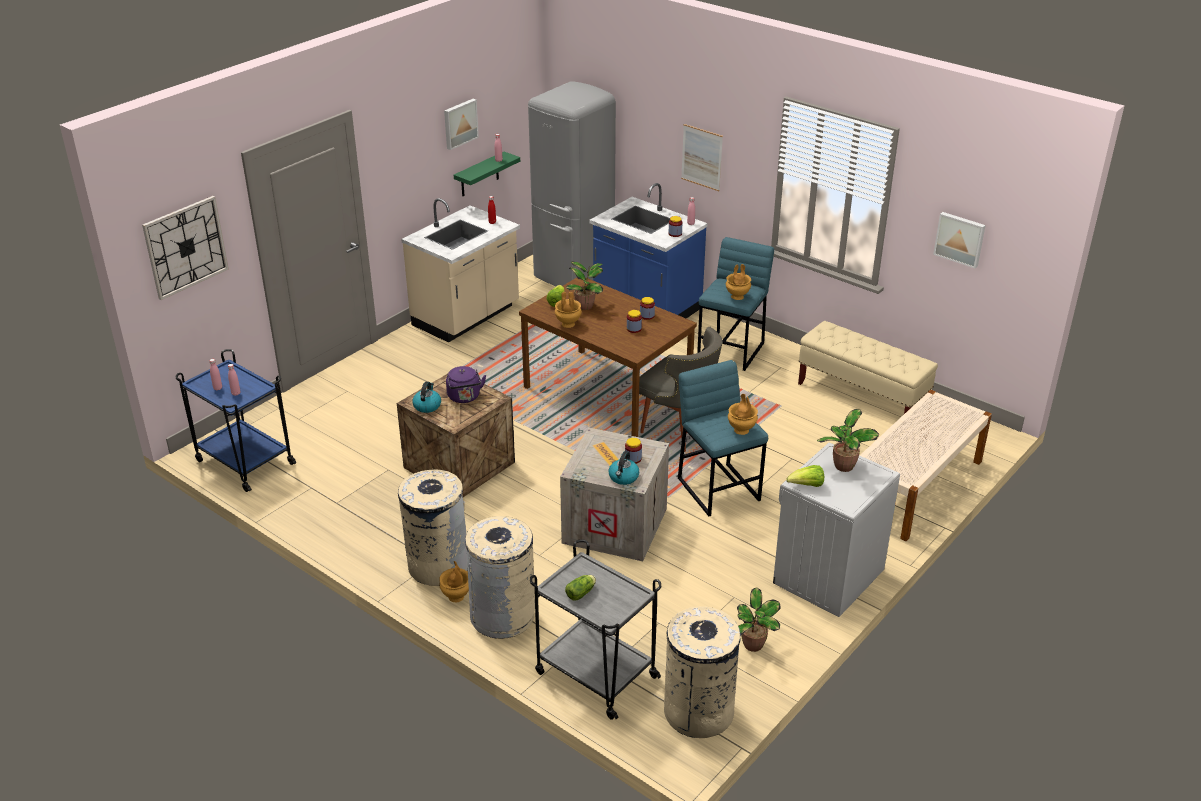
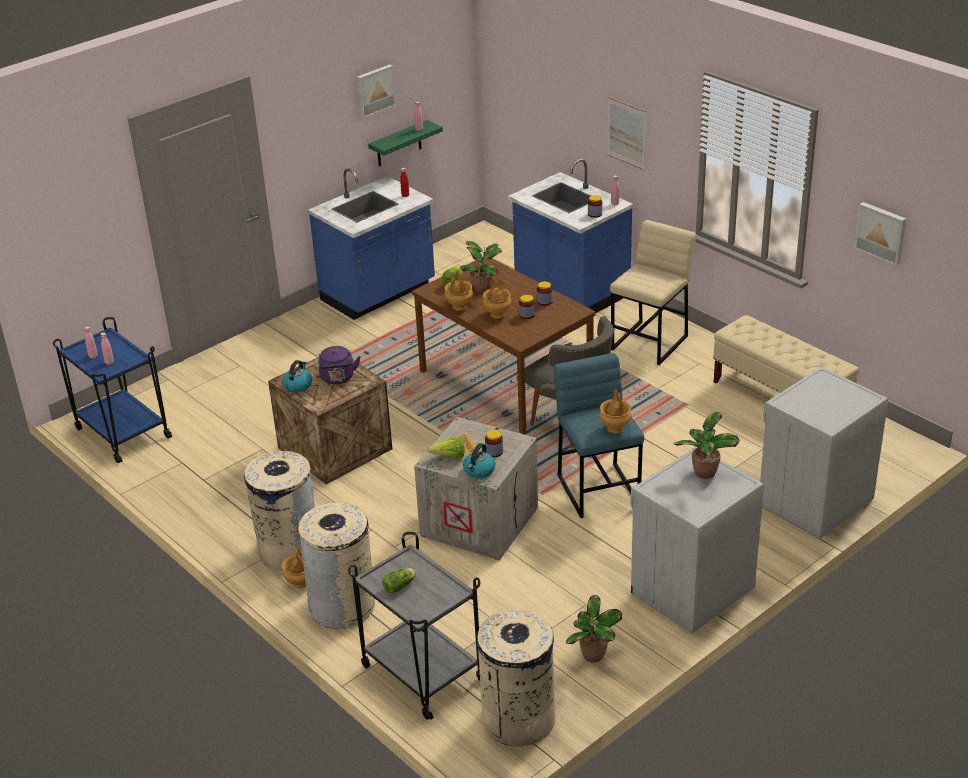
camera: 10 degrees right, 0 degrees up
wall clock [142,196,229,300] -> none
beige counter [401,198,520,343] -> blue counter [308,168,435,320]
grey fridge [528,81,616,286] -> none
blue stool [697,237,774,371] -> beige stool [610,220,696,365]
brown vase [726,264,751,300] -> brown vase moved to [483,279,511,318]
lettuce [786,465,824,487] -> lettuce moved to [427,437,464,459]
beige bench [859,389,992,541] -> white washing machine [760,367,888,539]

